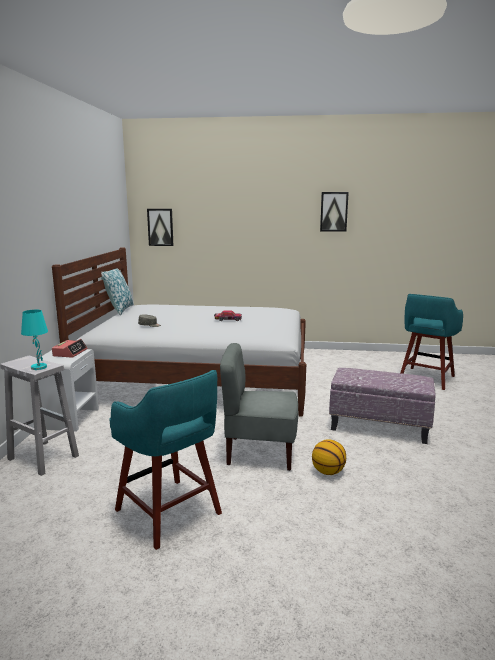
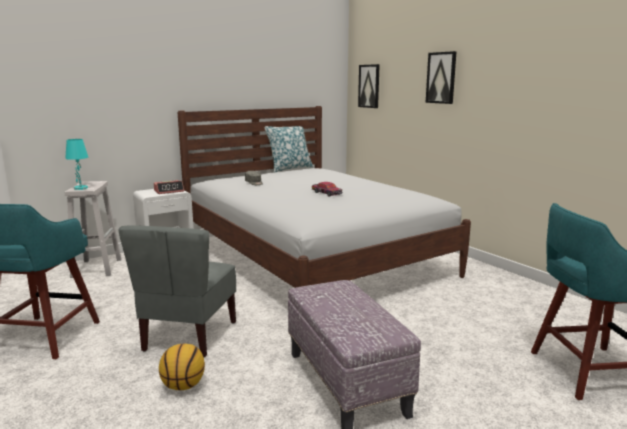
camera: 50 degrees right, 0 degrees up
grey chair [220,343,298,471] -> grey chair turned 135 degrees counterclockwise [118,225,236,357]
picture [320,192,349,232] -> picture moved to [426,51,457,104]

